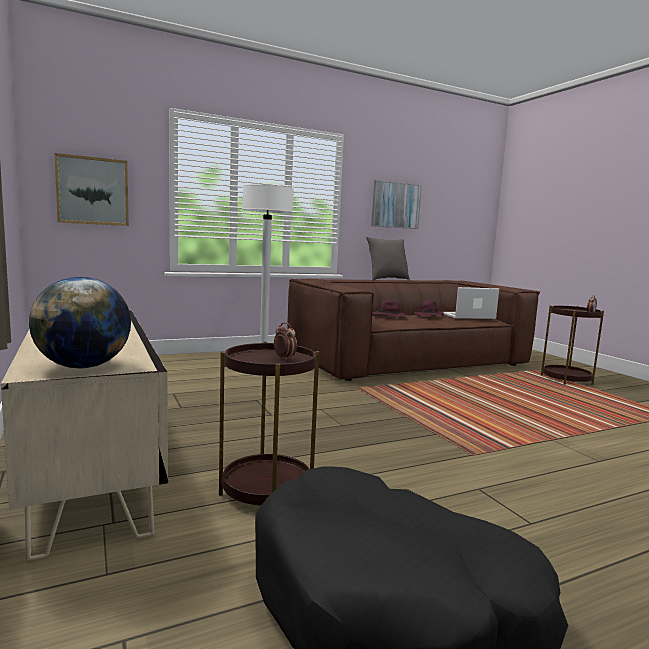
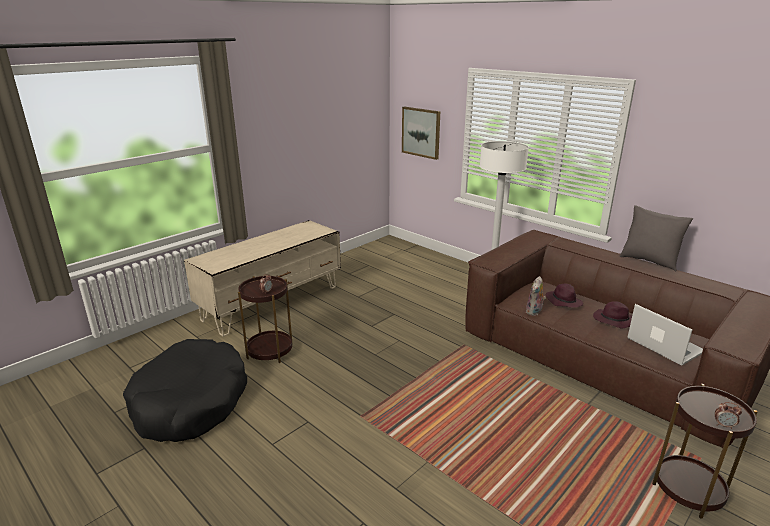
camera: 70 degrees right, 15 degrees up
globe [29,277,131,368] -> none
picture [371,180,422,229] -> none
none -> plush toy [526,276,546,316]

